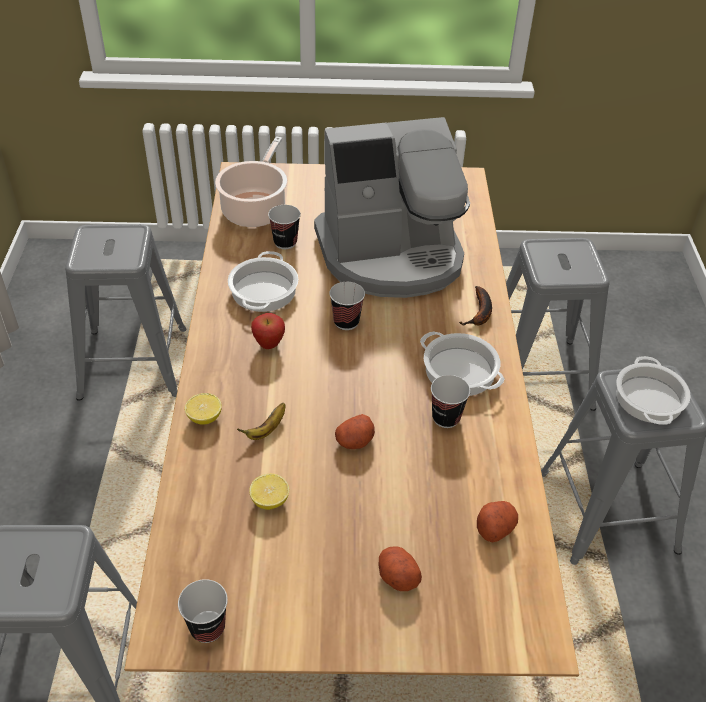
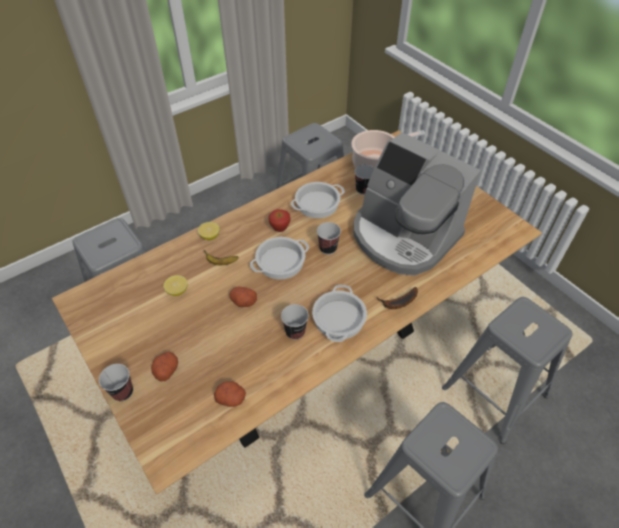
camera: 55 degrees right, 5 degrees up
cup [178,579,228,643] -> cup moved to [99,364,133,401]
cooking pot [616,356,691,425] -> cooking pot moved to [250,237,309,280]

